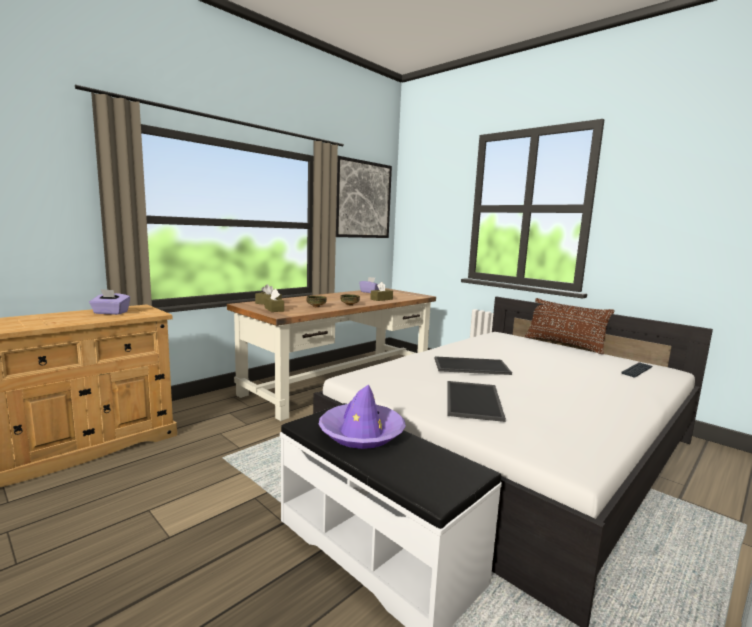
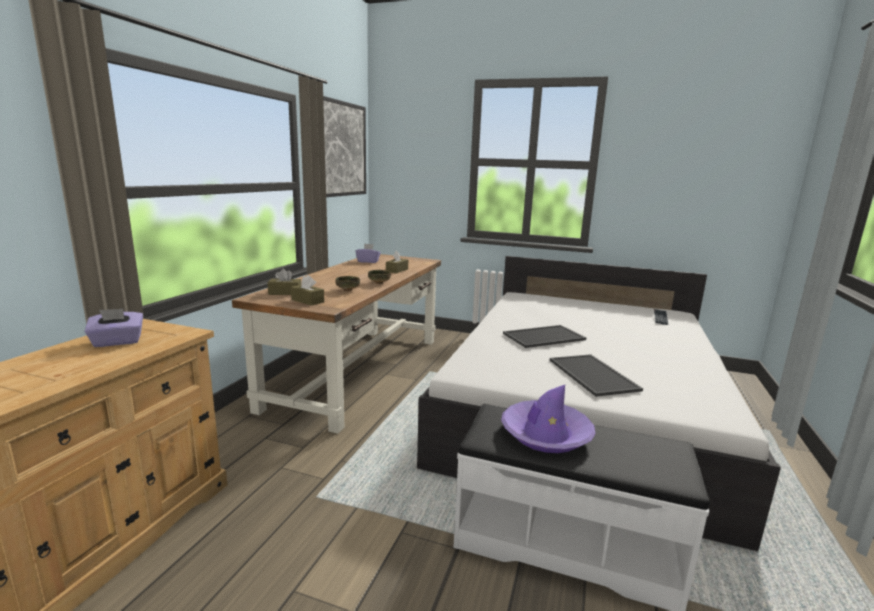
camera: 25 degrees left, 5 degrees up
brown pillow [525,298,614,354] -> none

